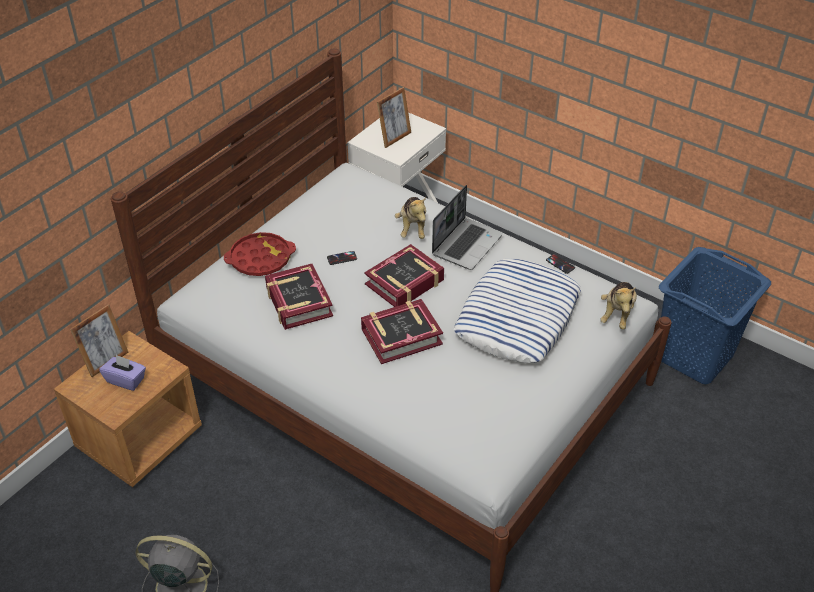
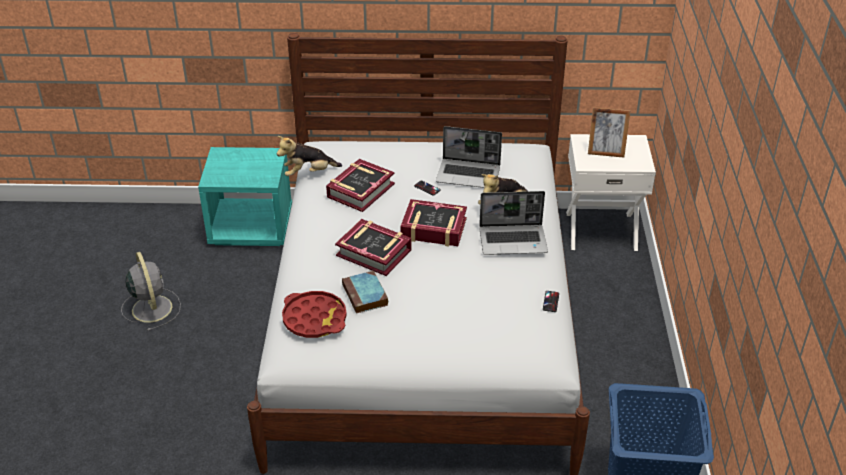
camera: 55 degrees right, 5 degrees down
brown nightstand [54,331,202,487] -> turquoise nightstand [198,147,292,246]
picture frame [70,304,129,377] -> none
purple tissue box [99,355,146,391] -> none
red tray [224,232,296,276] -> red tray moved to [282,291,347,338]
pillow [454,259,581,363] -> none
plush toy [600,282,637,329] -> plush toy moved to [277,136,342,176]
none -> book [342,271,388,314]
none -> laptop [436,126,502,188]

